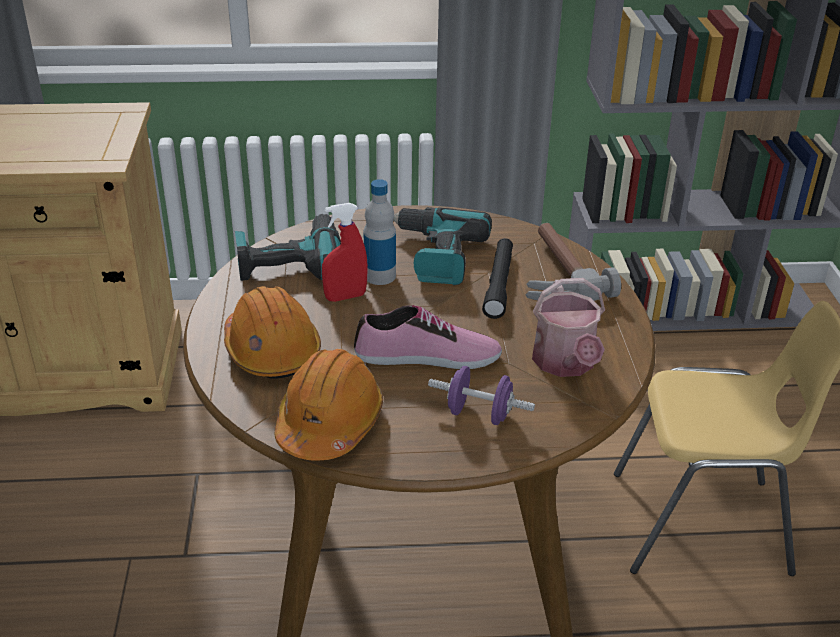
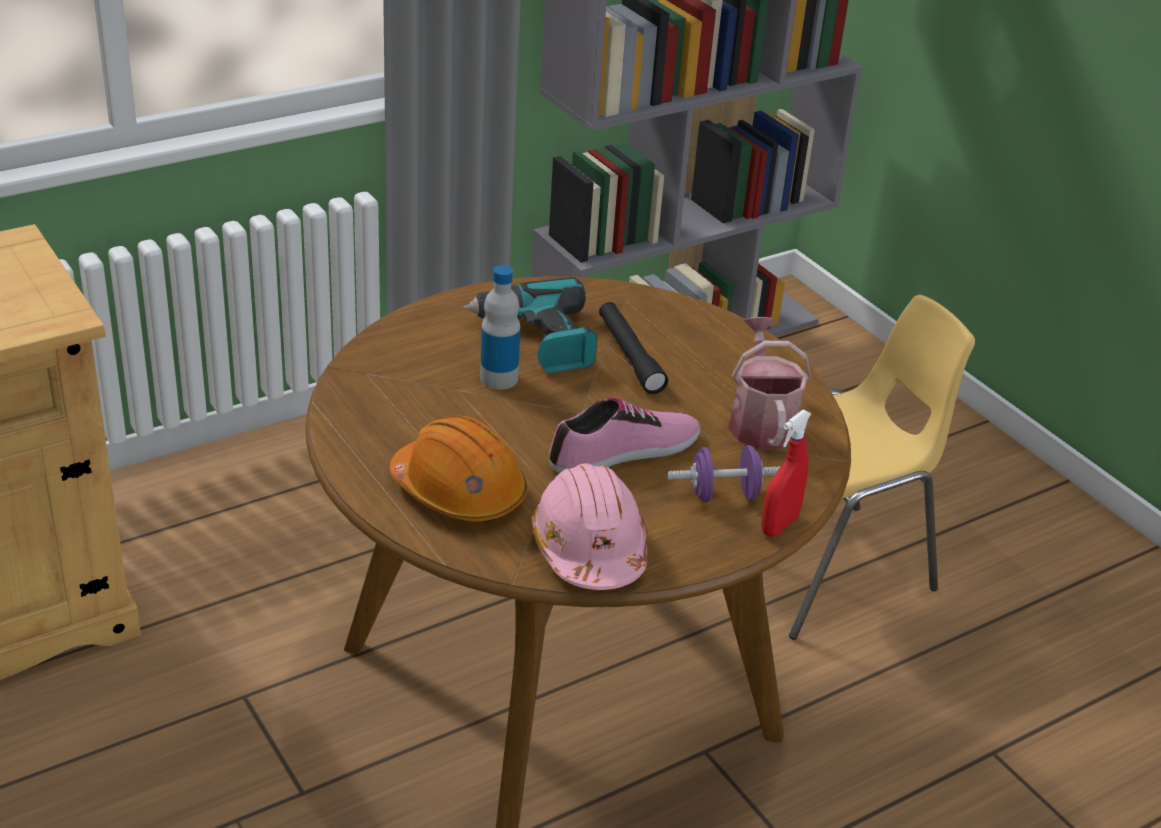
camera: 30 degrees left, 0 degrees up
power drill [235,214,341,281] -> none
orange hard hat [274,349,383,461] -> pink hard hat [531,463,648,590]
red spray bottle [322,203,368,302] -> red spray bottle moved to [761,410,812,537]
hammer [525,223,621,301] -> none
watering can [532,278,605,377] -> watering can turned 150 degrees counterclockwise [729,317,812,449]

